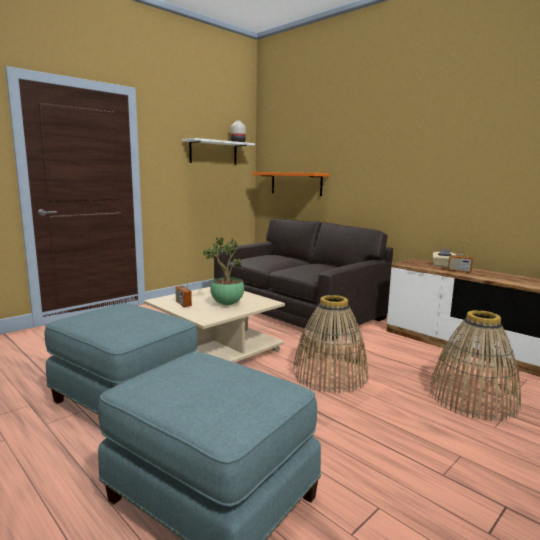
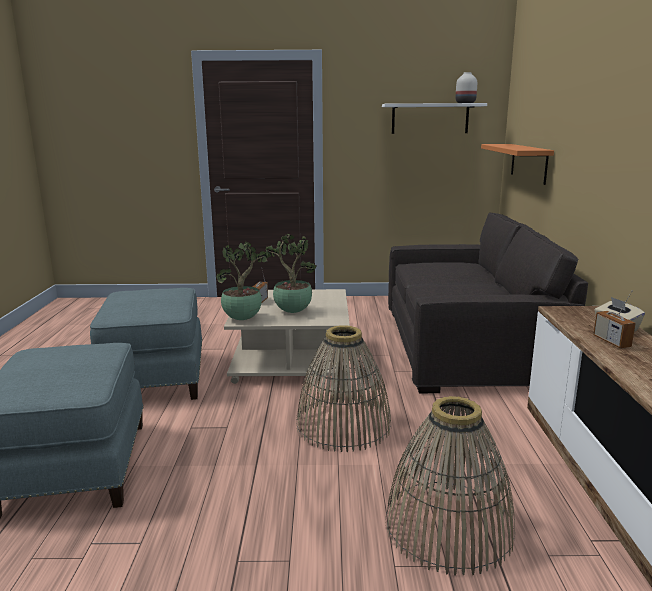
camera: 45 degrees right, 5 degrees up
none -> potted plant [216,241,269,320]

